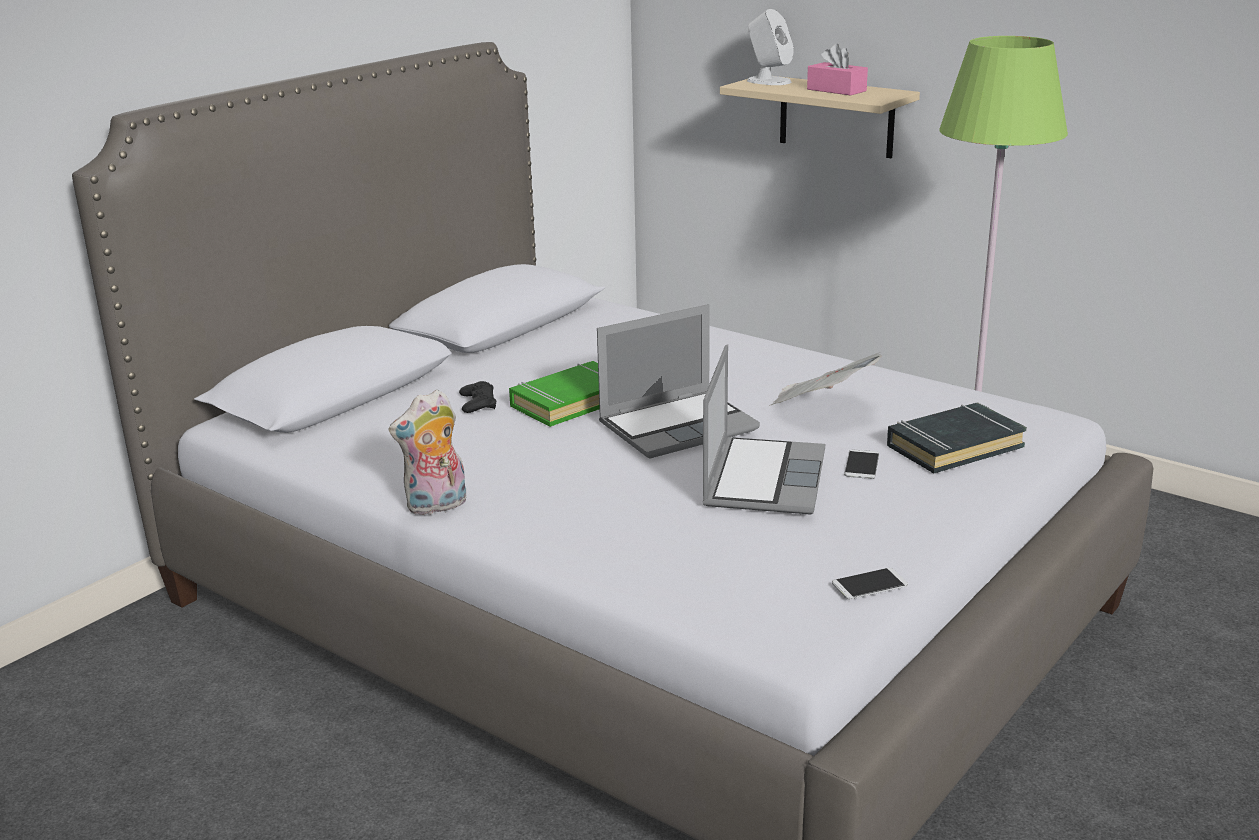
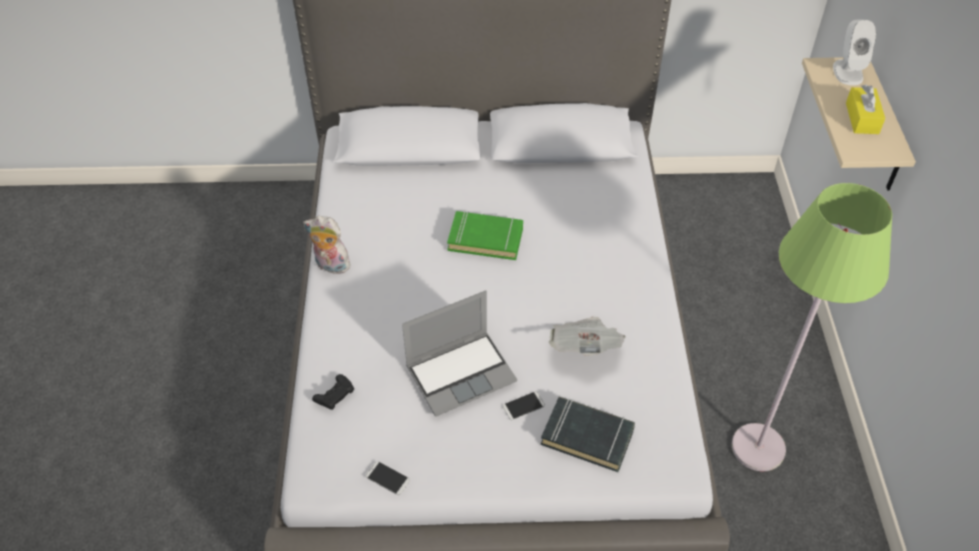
camera: 50 degrees right, 25 degrees up
black game controller [459,381,496,413] -> black game controller moved to [312,374,354,410]
laptop [597,304,760,459] -> none
pink tissue box [807,44,868,96] -> yellow tissue box [846,85,885,134]

